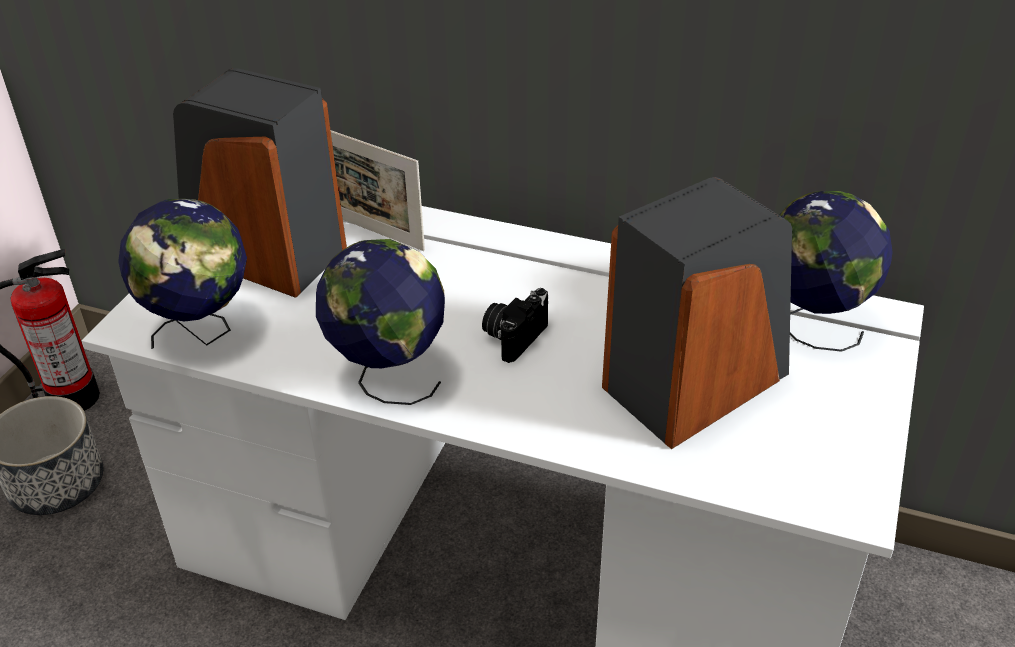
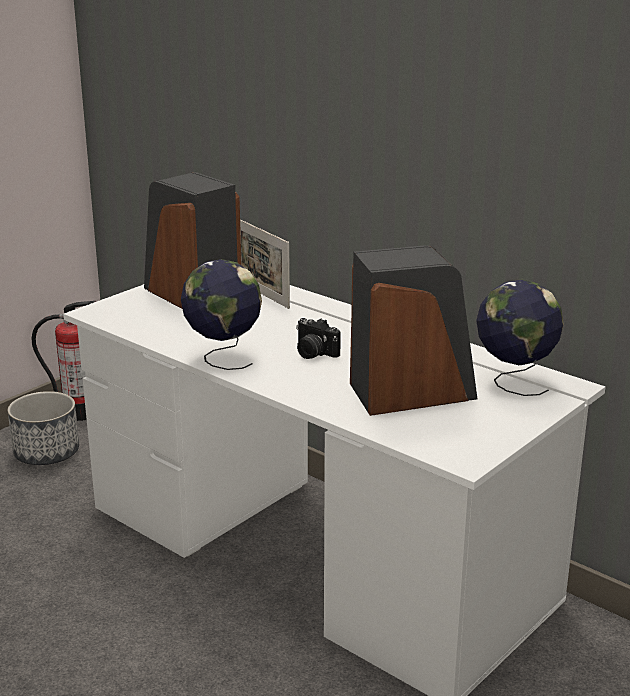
camera: 20 degrees right, 15 degrees down
globe [118,199,247,349] -> none
camera [482,288,548,363] -> camera turned 105 degrees counterclockwise [296,318,341,359]

